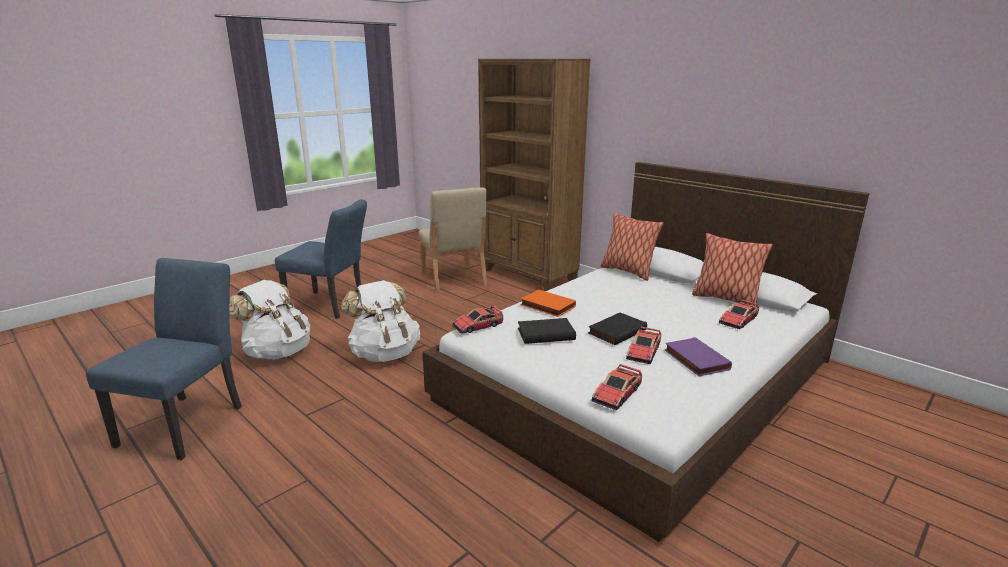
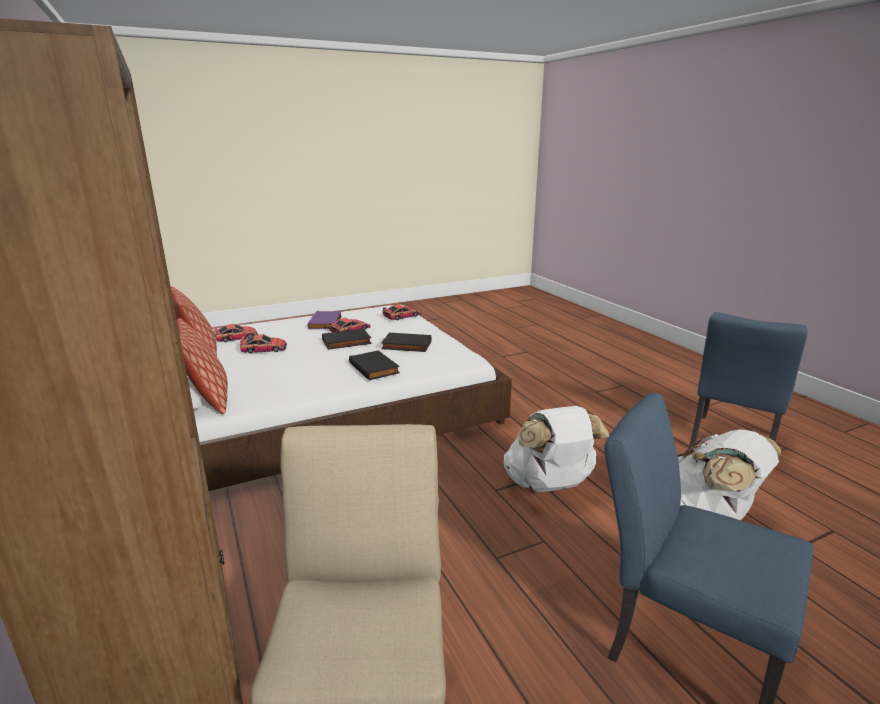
camera: 160 degrees left, 0 degrees up
toy car [452,306,503,334] -> toy car moved to [240,334,287,354]
orange book [520,289,576,317] -> black book [349,350,400,380]

